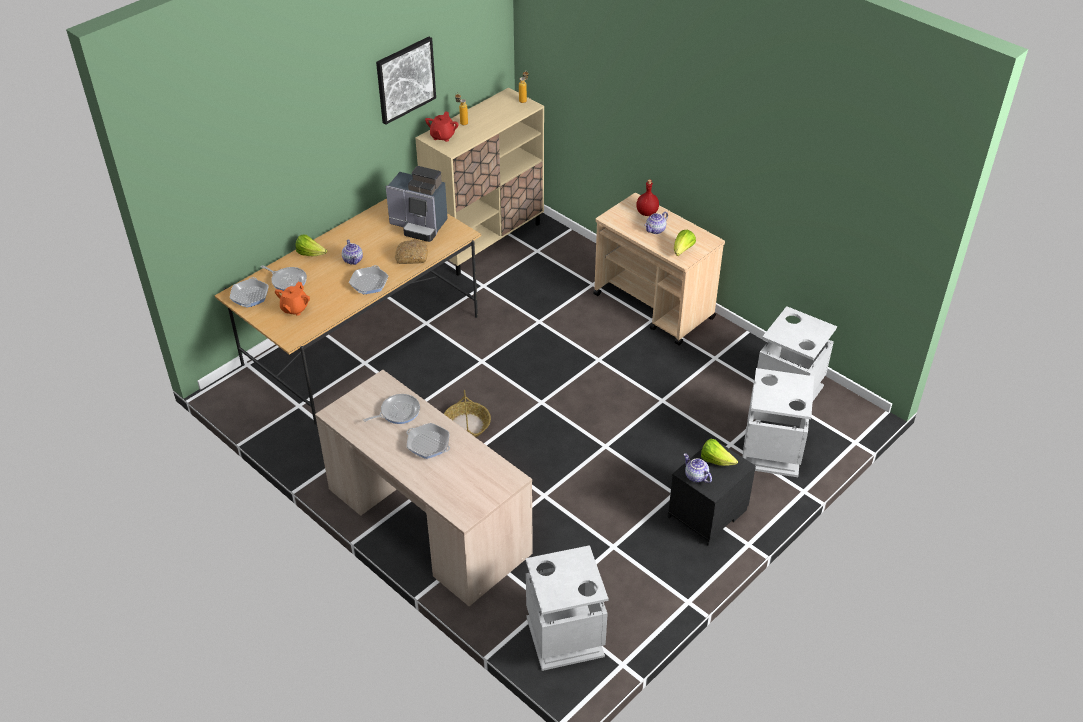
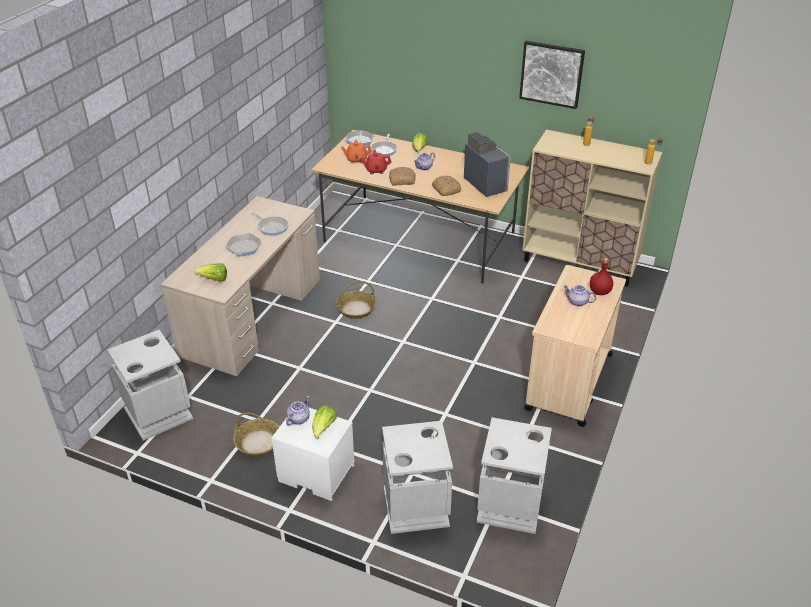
camera: 70 degrees right, 5 degrees down
frying pan [349,265,389,294] -> bread [389,167,416,186]
coffee machine [386,166,448,242] -> coffee machine turned 150 degrees clockwise [464,132,511,197]
red teapot [425,111,459,142] -> red teapot moved to [360,150,391,174]
black nightstand [668,441,756,546] -> white nightstand [272,407,355,501]
lettuce [674,230,696,256] -> lettuce moved to [194,263,227,282]
none -> basket [233,412,279,457]

